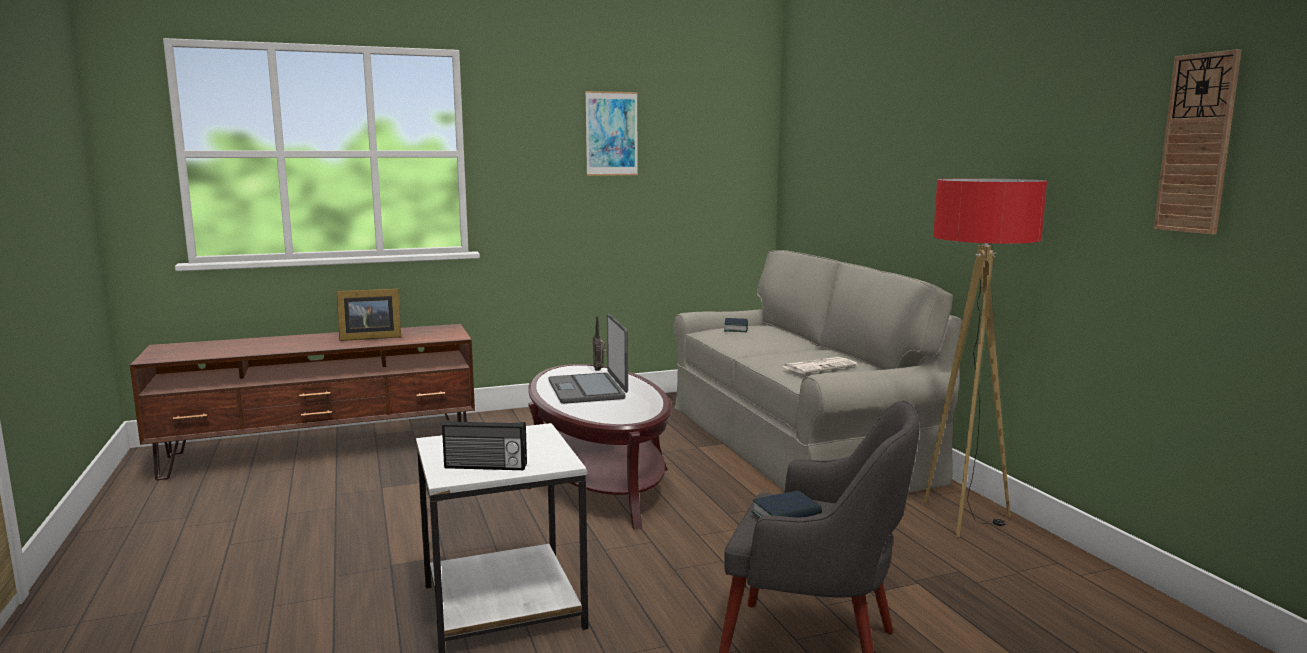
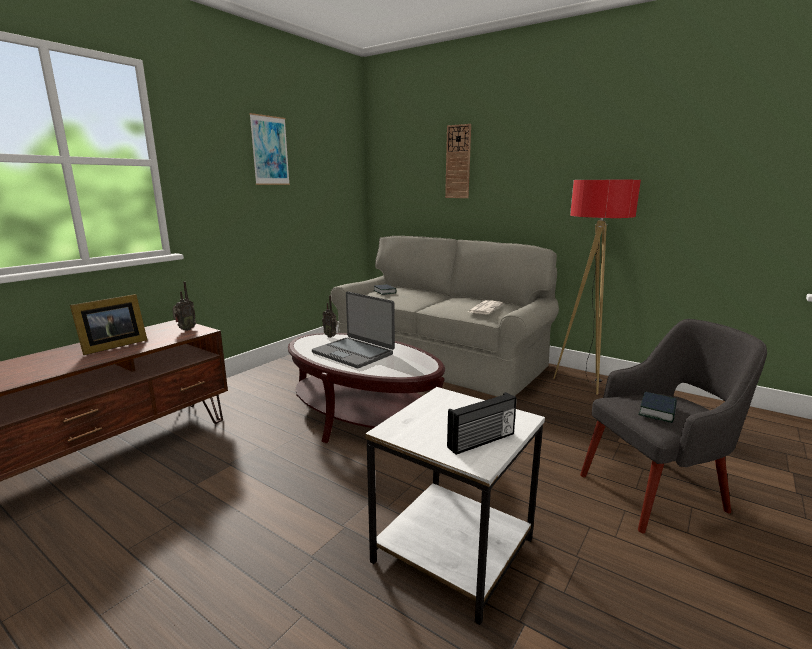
camera: 35 degrees left, 5 degrees up
wall clock [1154,49,1242,235] -> wall clock moved to [445,124,471,198]
none -> radio [172,281,196,331]

